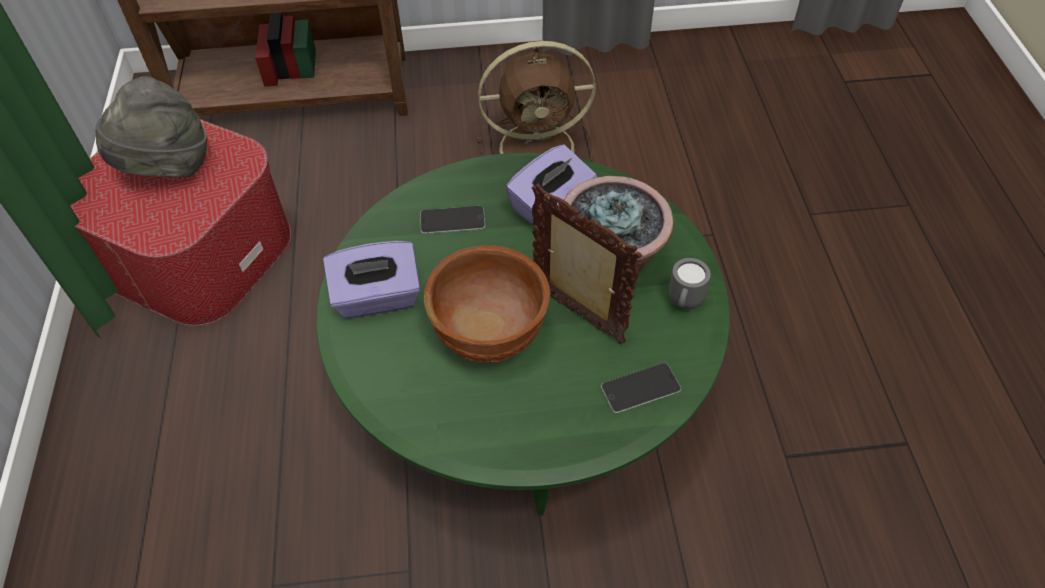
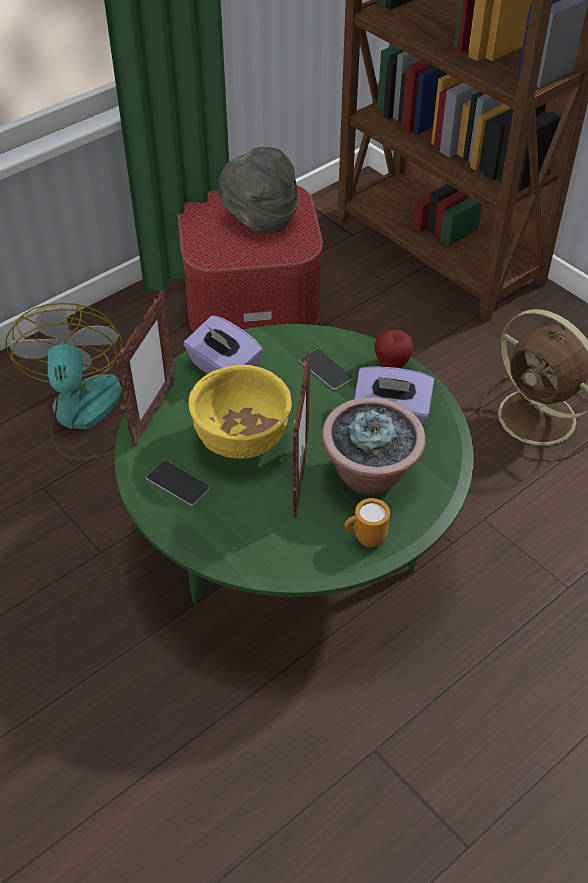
camera: 55 degrees right, 5 degrees down
brown bowl [424,246,550,363] -> yellow bowl [189,365,292,459]
phone [601,363,681,413] -> phone moved to [146,460,210,505]
grey mug [669,258,711,309] -> orange mug [345,498,390,547]
none -> fan [5,303,125,460]
none -> picture frame [116,291,175,446]
none -> apple [374,329,414,369]

